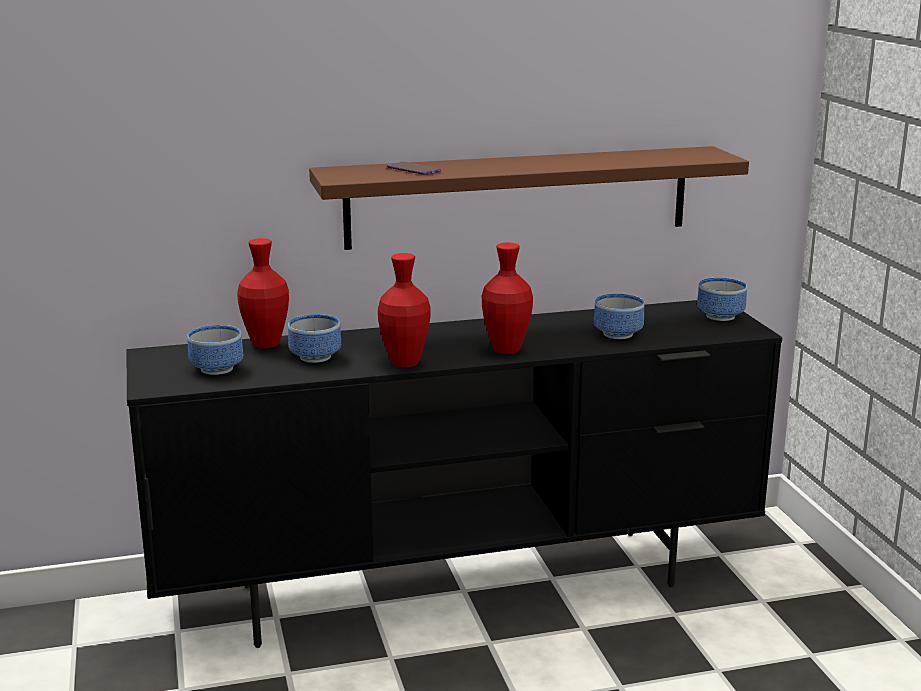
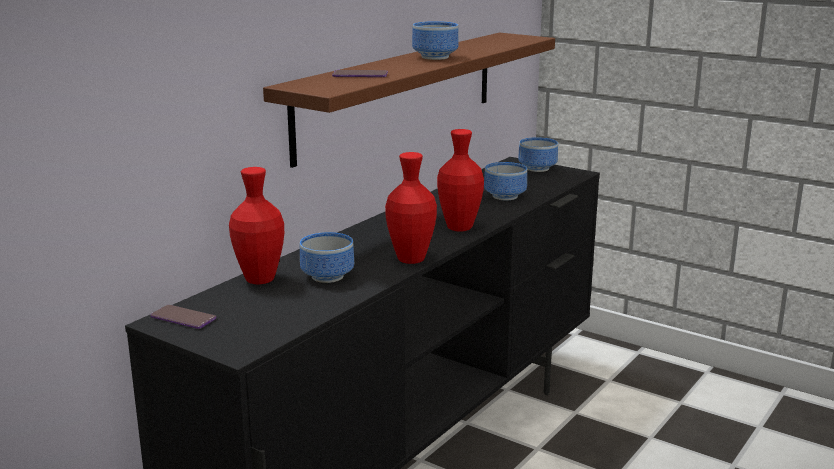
camera: 40 degrees left, 0 degrees up
bowl [187,325,243,375] -> bowl moved to [412,21,459,60]
none -> phone [150,305,216,329]

